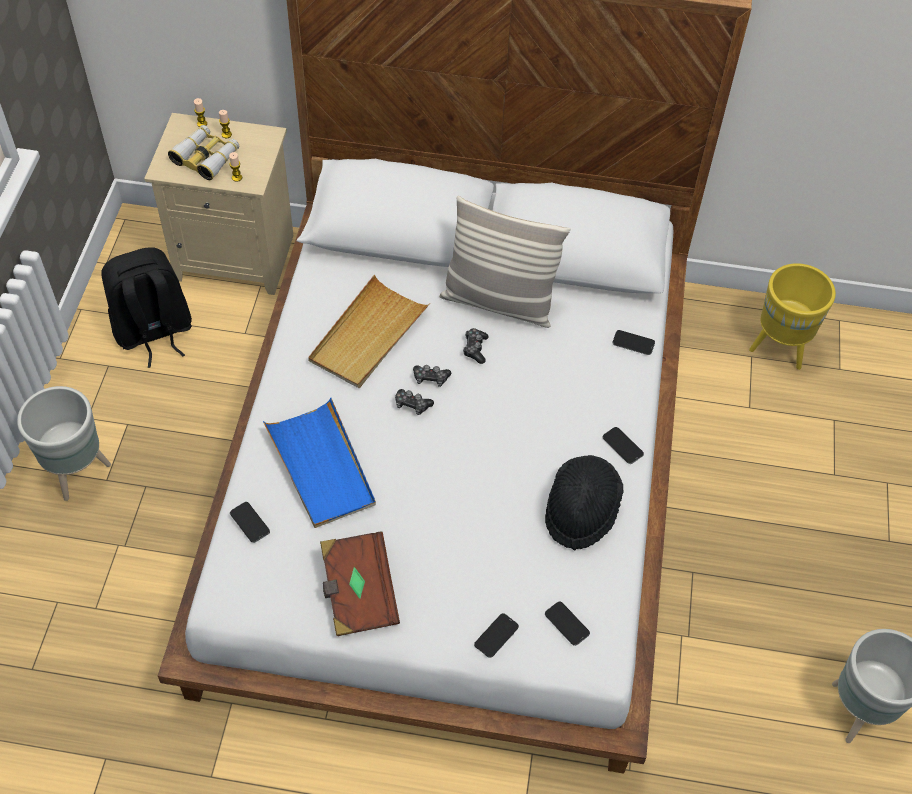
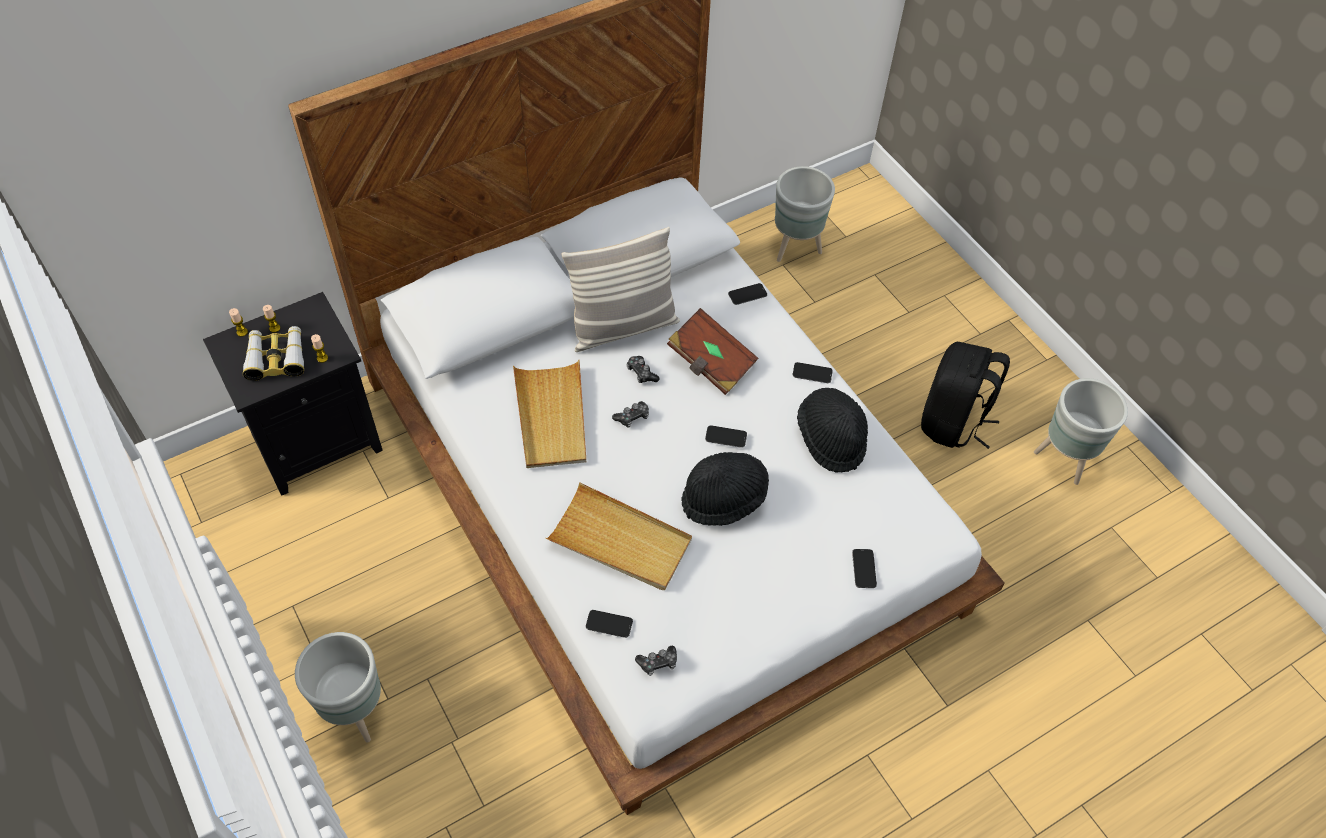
camera: 40 degrees left, 0 degrees up
black backpack [101,248,192,368] -> black backpack moved to [921,342,1010,449]
beige nightstand [144,113,294,295] -> black nightstand [203,292,383,496]
blue tray [263,398,376,528] -> beige tray [545,482,692,590]
brown book [320,531,400,636] -> brown book moved to [667,308,758,395]
game controller [395,389,434,415] -> game controller moved to [635,646,677,676]
phone [545,601,590,646] -> phone moved to [705,425,747,448]
yellow planter [749,263,836,370] -> grey planter [775,166,835,262]
none -> black hat [682,452,769,526]

